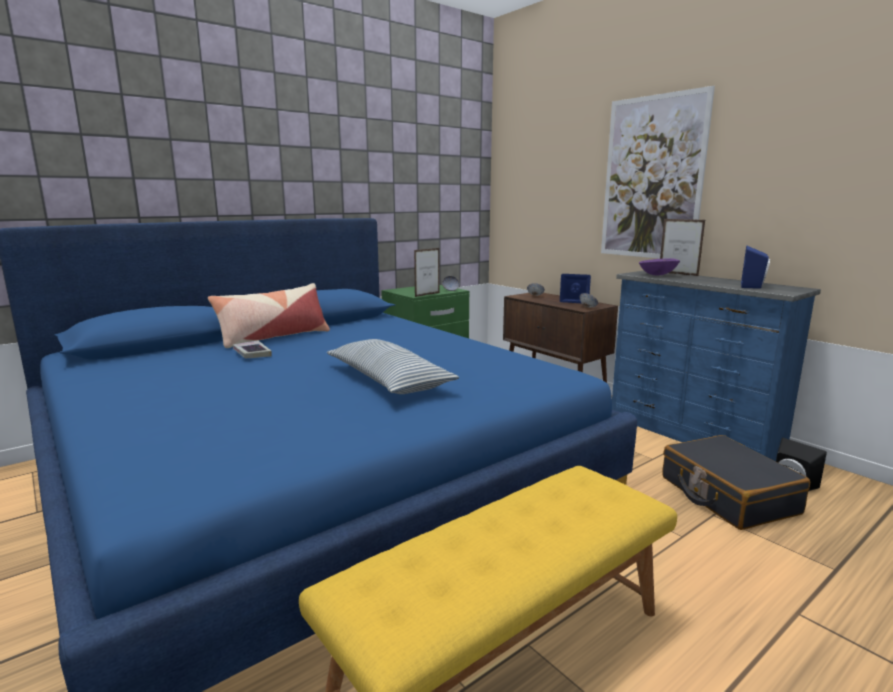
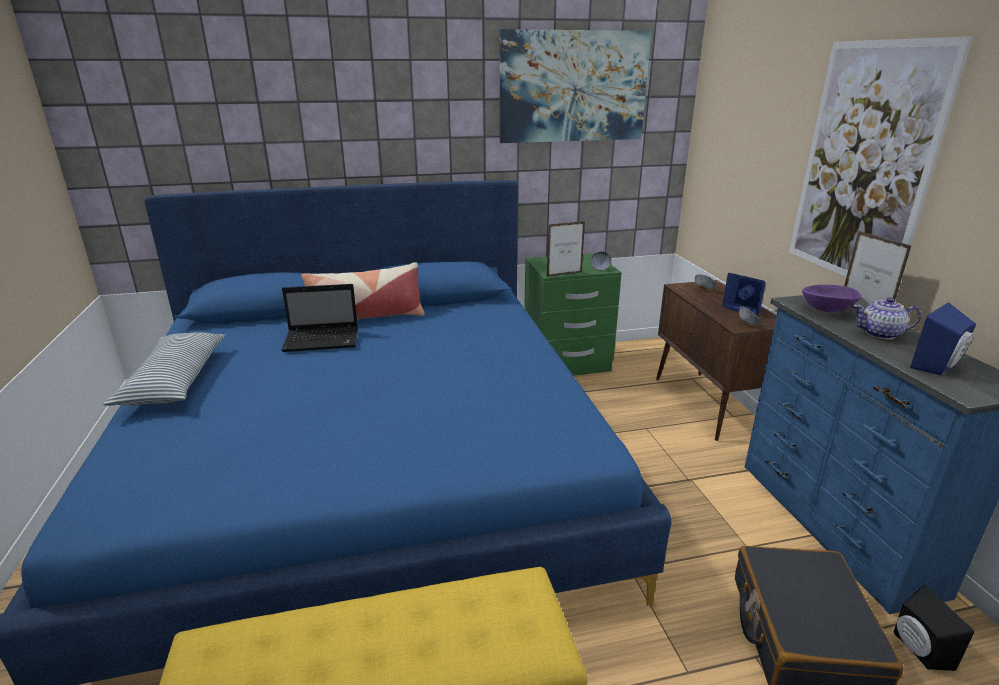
camera: 25 degrees right, 10 degrees up
book [233,340,272,358] -> laptop [281,284,358,352]
pillow [327,339,459,394] -> pillow moved to [103,332,226,406]
none -> picture [500,29,652,143]
none -> teapot [853,297,921,340]

